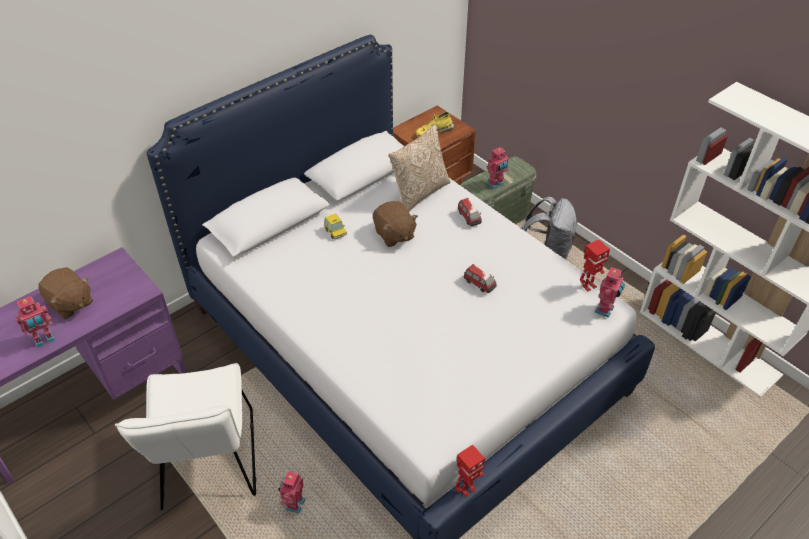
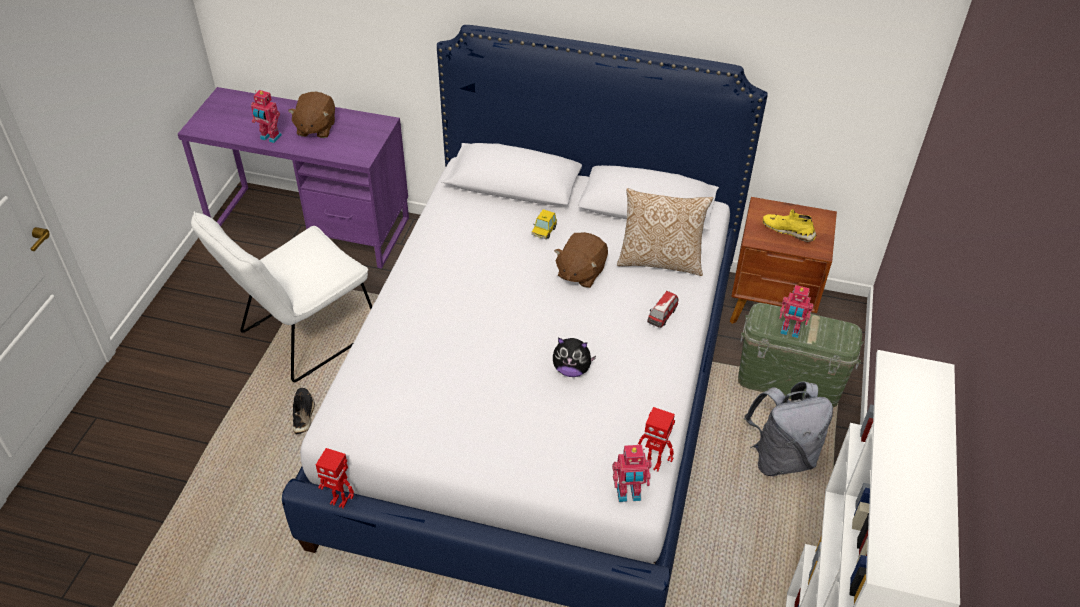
camera: 55 degrees right, 0 degrees up
toy robot [278,470,306,514] -> black shoe [293,388,315,434]
toy car [464,264,497,293] -> plush toy [553,337,596,377]

